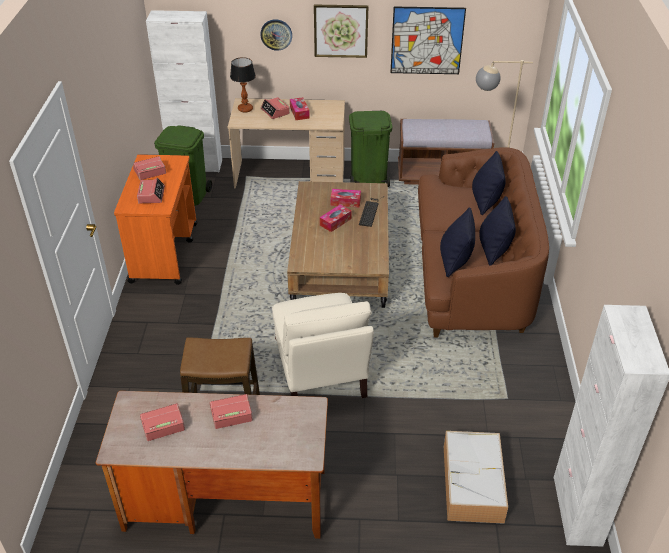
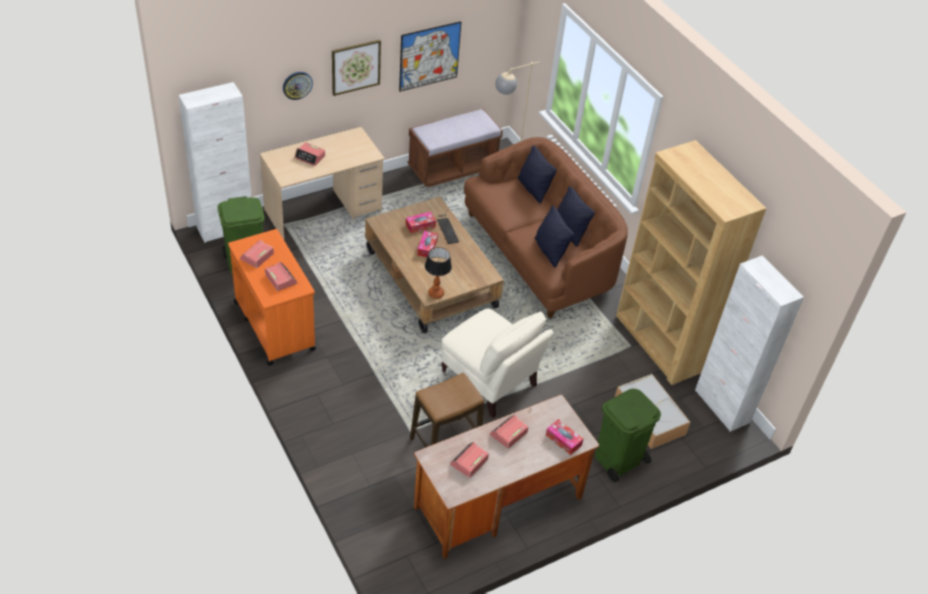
camera: 35 degrees left, 5 degrees up
table lamp [230,57,256,113] -> table lamp moved to [425,247,452,299]
tissue box [290,97,310,120] -> tissue box moved to [546,419,583,455]
green trash can [349,111,392,187] -> green trash can moved to [595,389,661,482]
none -> brown bookcase [616,140,766,385]

